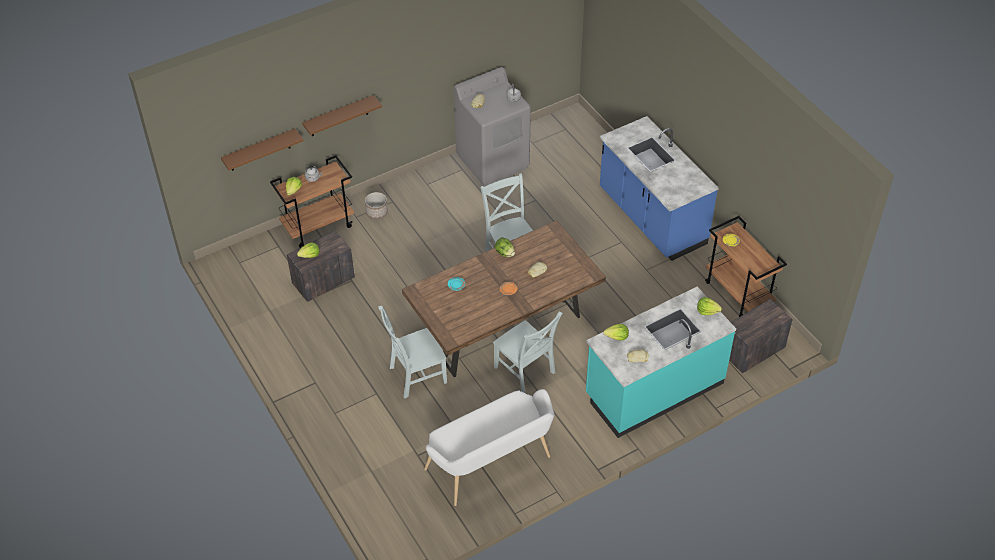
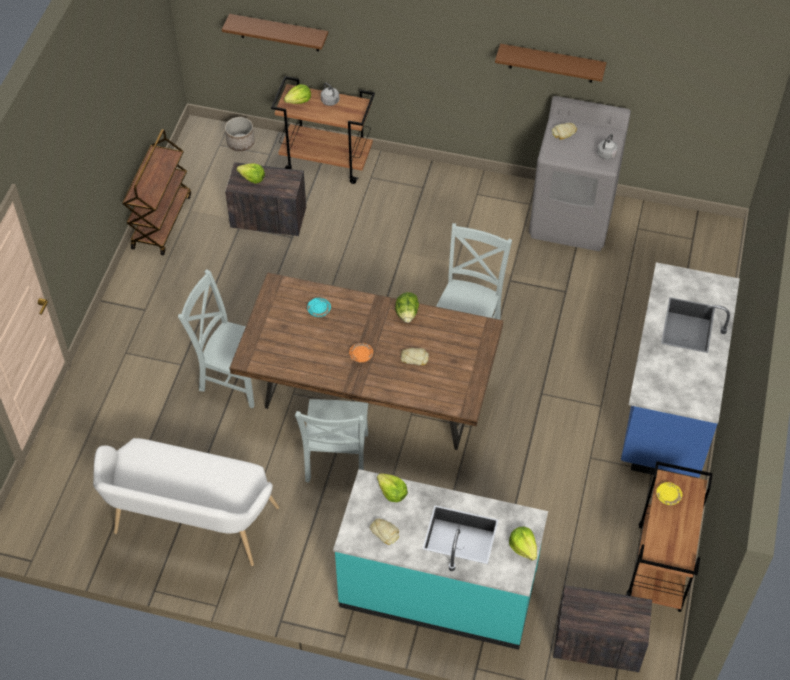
camera: 45 degrees right, 5 degrees up
brown shelf [302,95,382,136] -> brown shelf moved to [495,44,606,83]
planter [365,192,388,219] -> planter moved to [225,117,255,151]
none -> brown cart [122,129,191,255]

